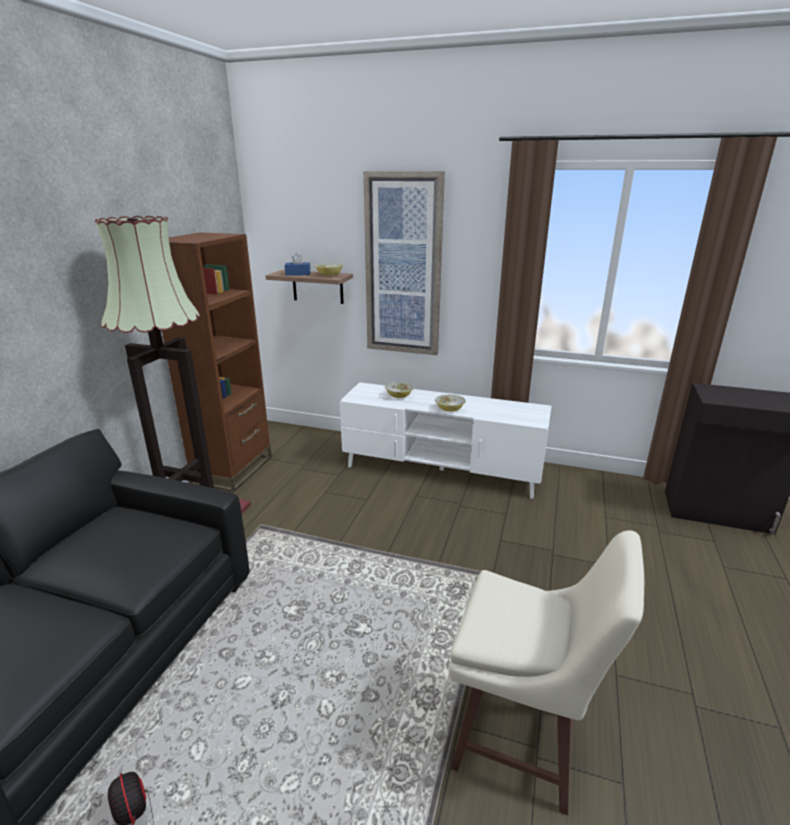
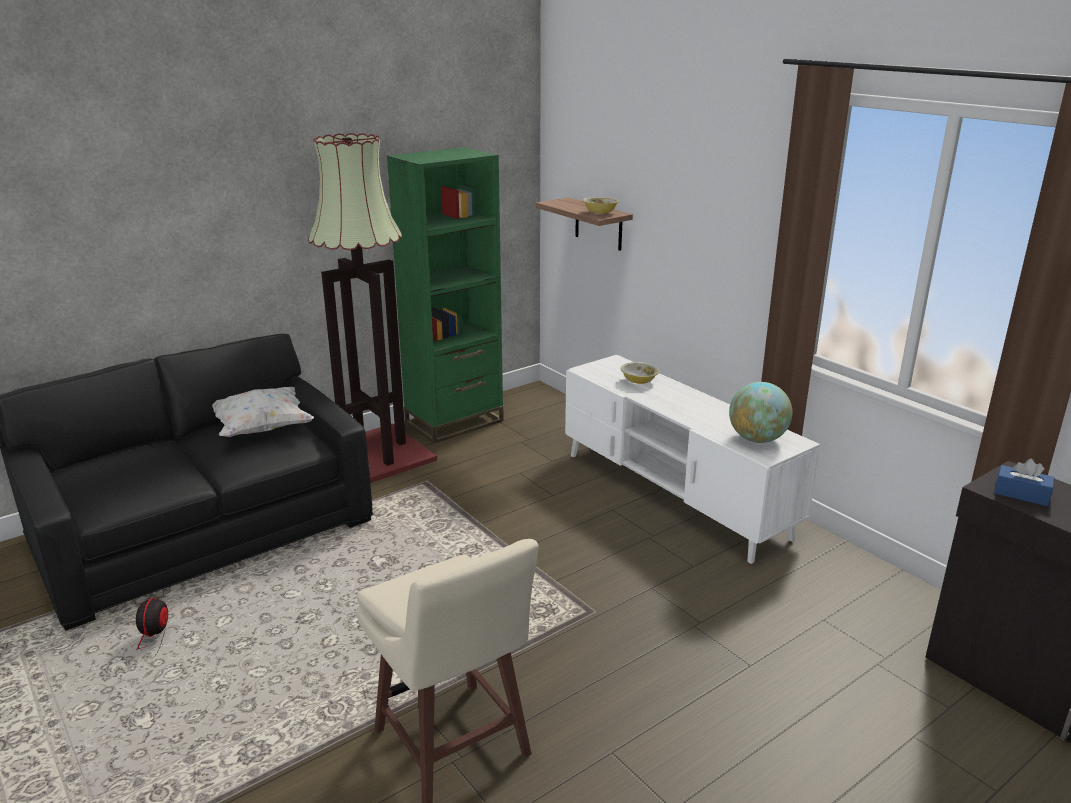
camera: 35 degrees right, 0 degrees up
brown bookcase [162,232,272,492] -> green bookcase [387,147,504,443]
blue tissue box [285,253,311,276] -> blue tissue box moved to [994,459,1055,506]
picture [363,171,445,355] -> none
bowl [435,395,466,412] -> none
none -> white pillow [212,387,314,437]
none -> globe [729,382,792,443]

